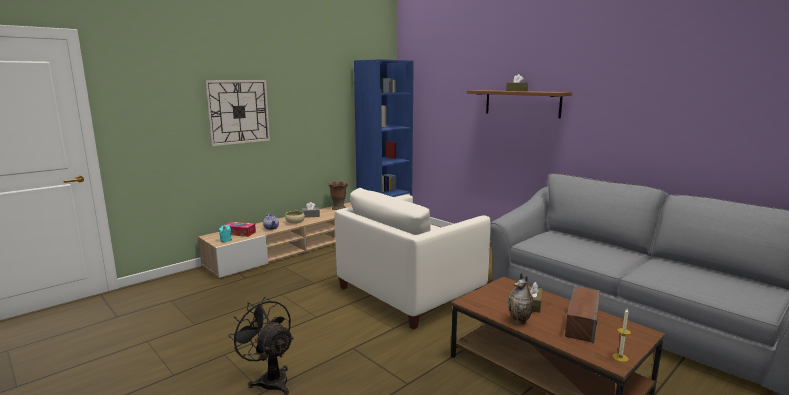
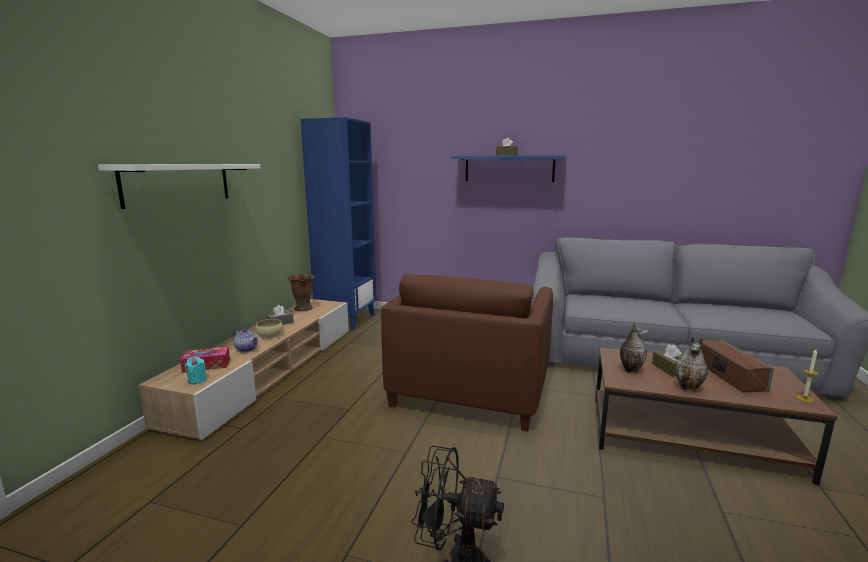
camera: 30 degrees left, 0 degrees up
wall clock [205,80,270,146] -> white shelf [98,164,260,209]
white armchair [335,188,491,330] -> brown armchair [381,273,553,431]
brown shelf [467,90,572,118] -> blue shelf [451,155,566,182]
none -> vase [620,322,648,374]

